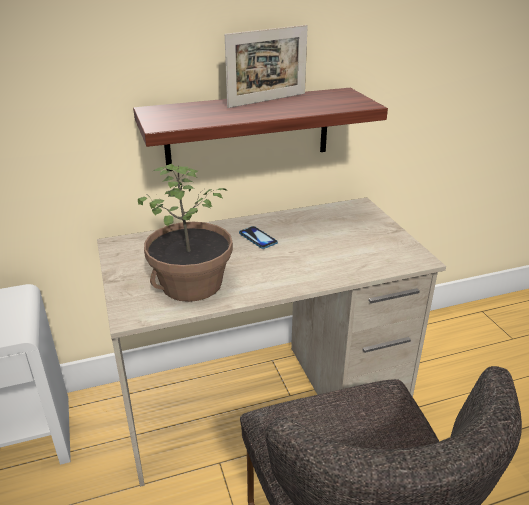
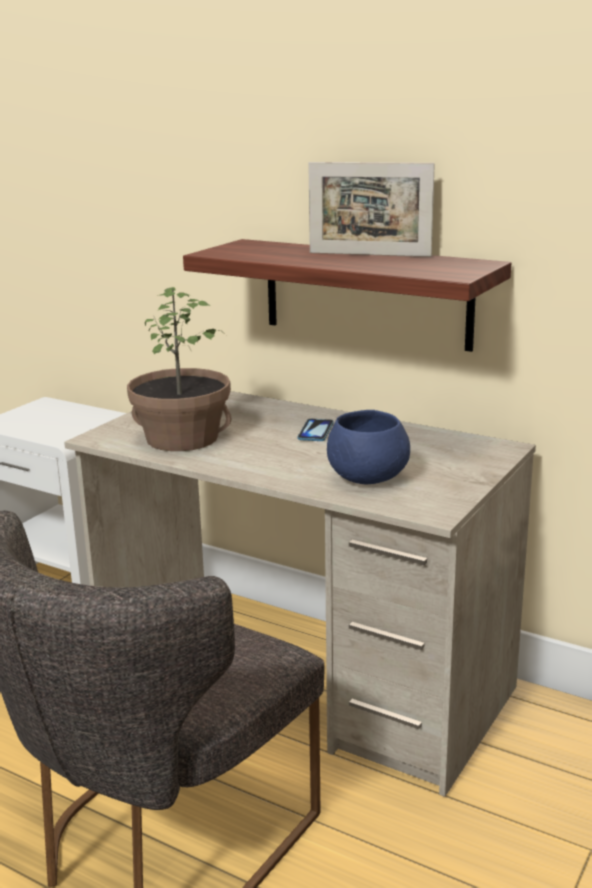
camera: 50 degrees right, 10 degrees down
none -> blue bowl [327,410,410,484]

